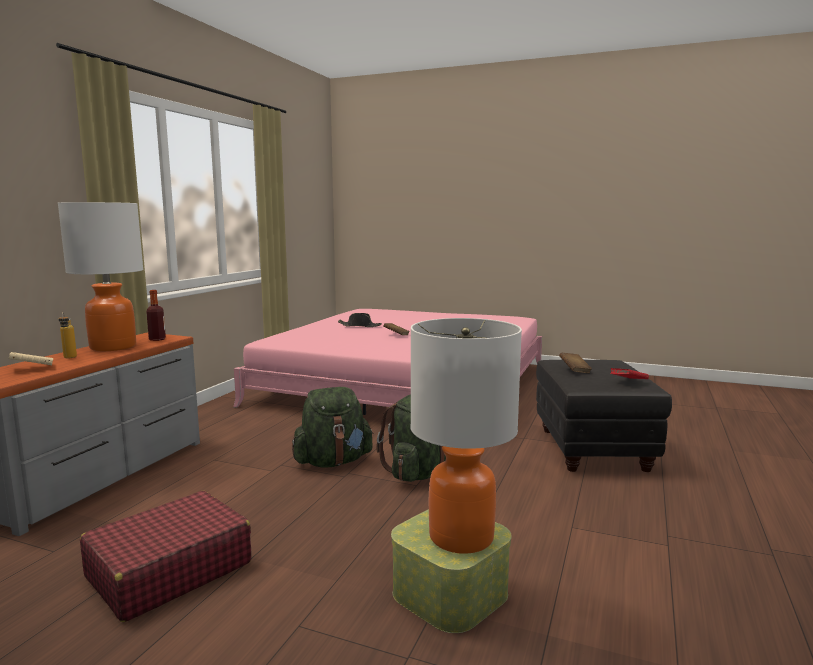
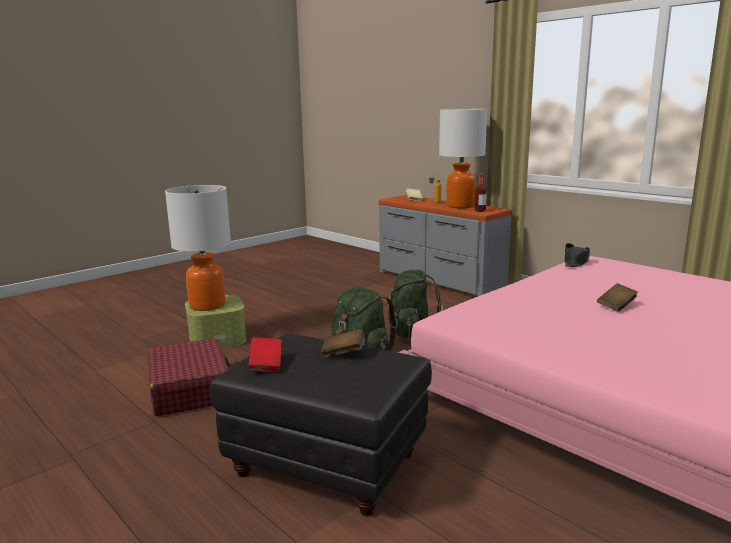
camera: 115 degrees right, 5 degrees up
red suitcase [80,491,252,622] -> red suitcase moved to [148,338,231,416]
black hat [338,313,382,327] -> black hat moved to [565,243,590,267]

